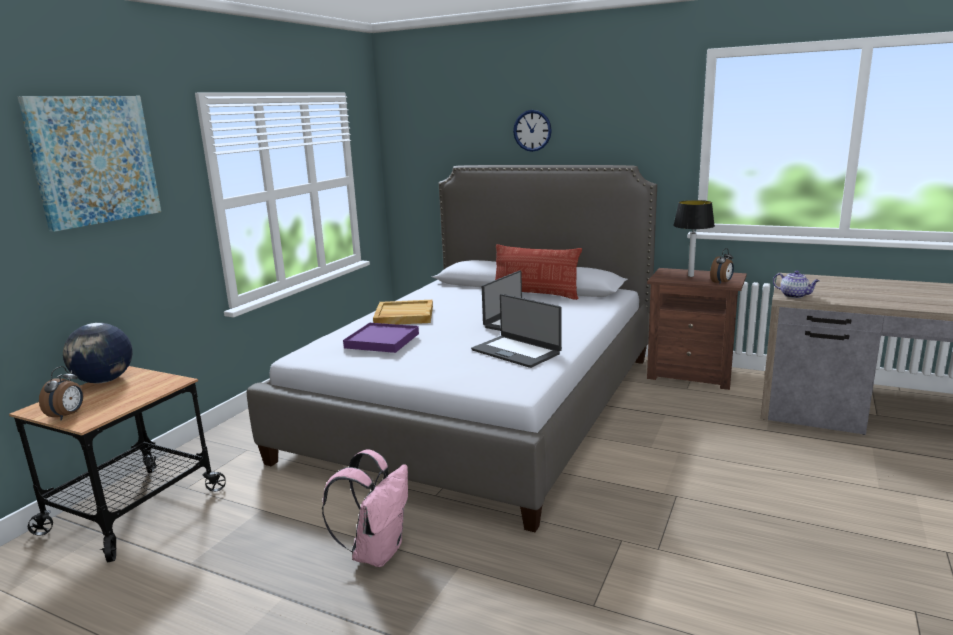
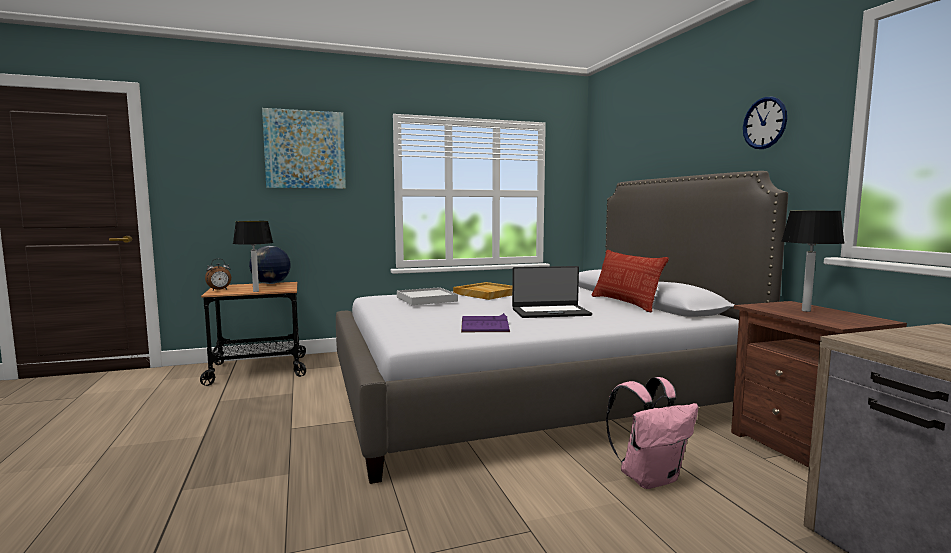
camera: 45 degrees right, 10 degrees down
pink backpack [322,449,408,567] -> pink backpack moved to [606,377,698,489]
purple tray [343,323,419,353] -> white tray [397,287,458,305]
laptop [471,294,562,368] -> purple book [461,313,510,332]
wall clock [513,110,552,152] -> wall clock moved to [743,97,787,149]
alarm clock [710,248,734,285] -> none
teapot [773,271,820,298] -> none
none -> table lamp [233,221,273,292]

